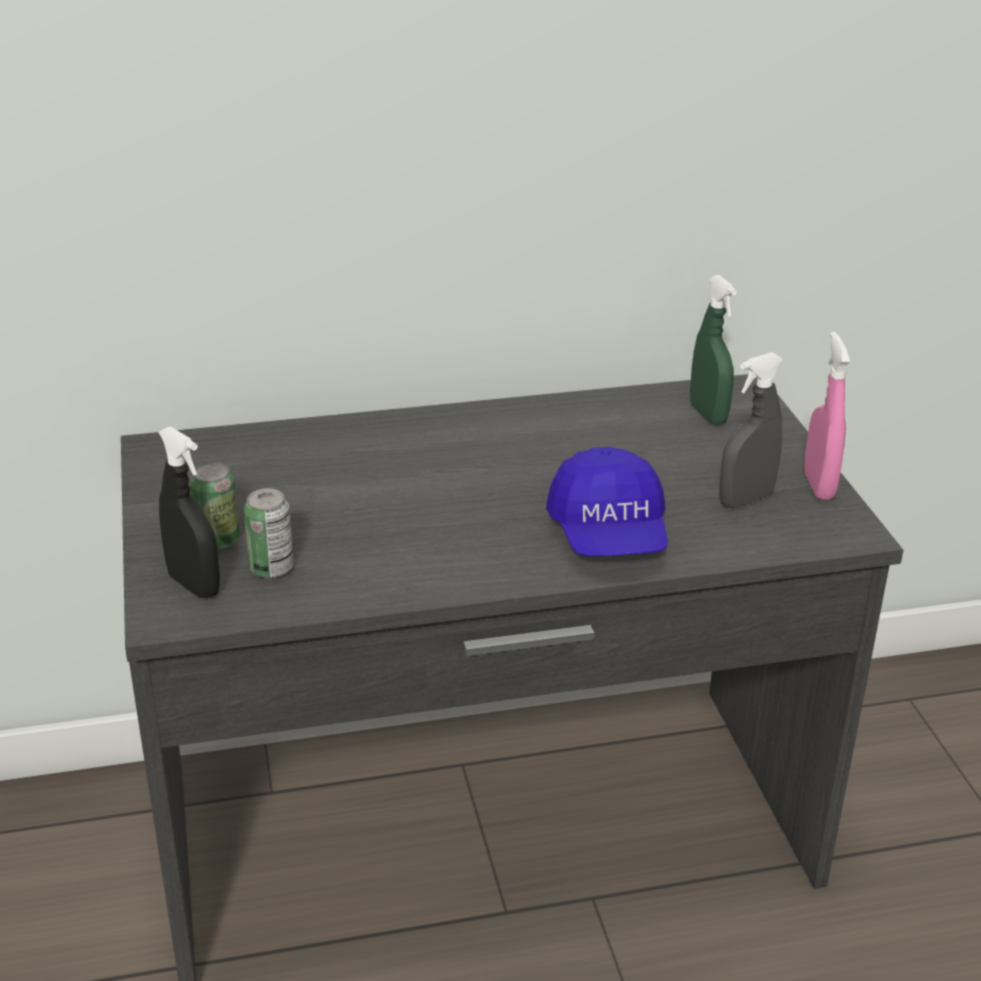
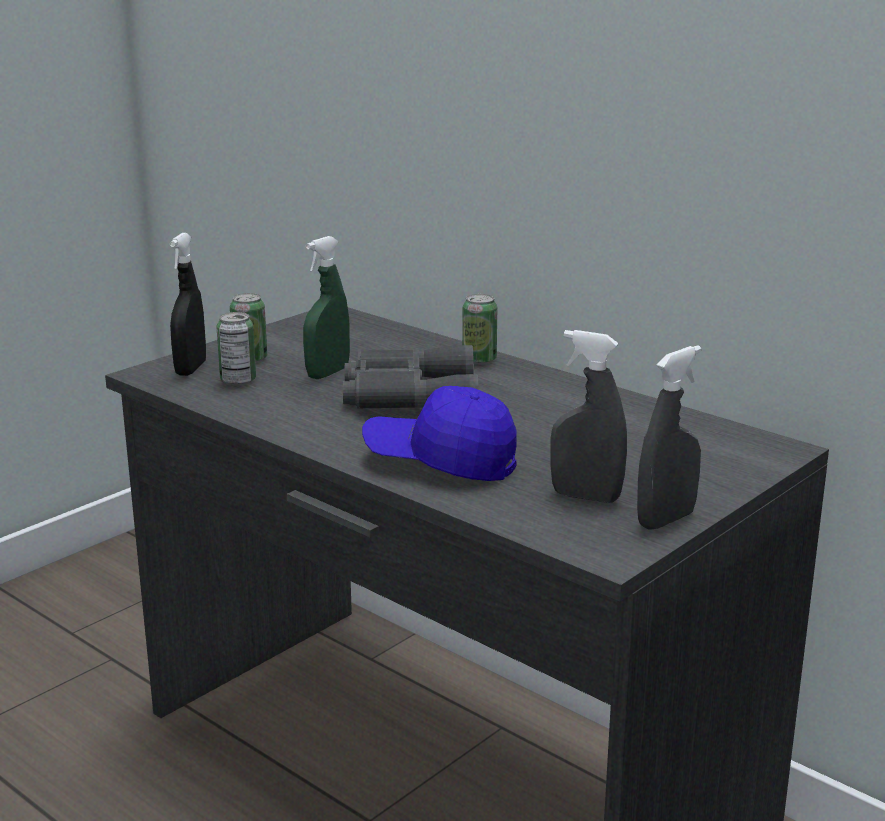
camera: 55 degrees right, 10 degrees down
blue cap [546,447,668,556] -> blue cap turned 60 degrees clockwise [362,386,517,481]
green spray bottle [690,275,737,425] -> green spray bottle moved to [303,236,350,379]
pink spray bottle [804,332,850,500] -> grey spray bottle [637,345,701,530]
none -> grey binoculars [343,345,479,408]
none -> can [462,294,497,365]

